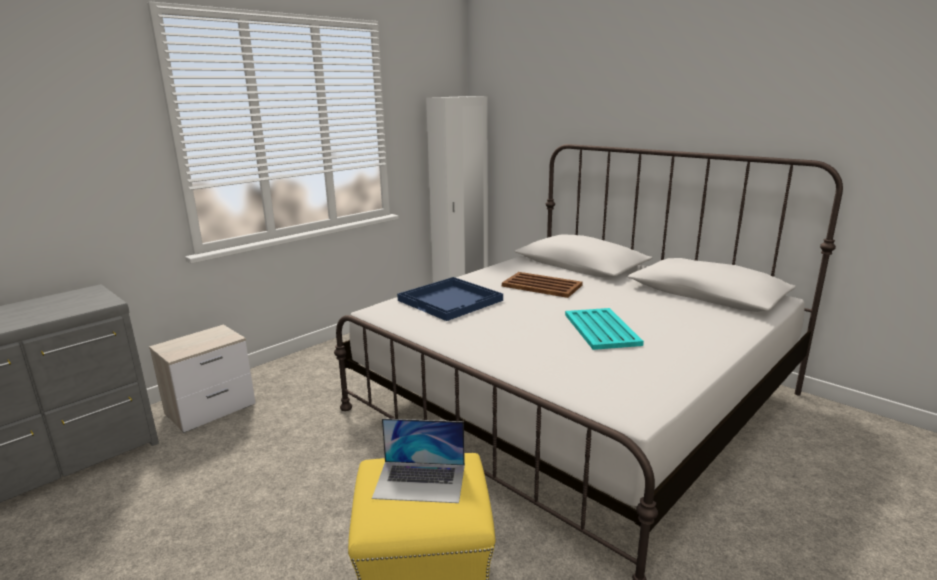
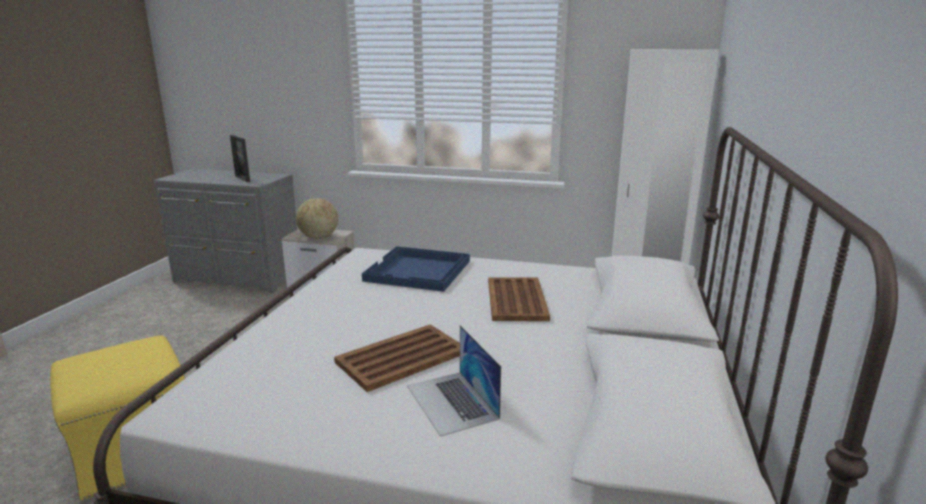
camera: 60 degrees right, 0 degrees up
laptop [372,418,465,503] -> laptop moved to [407,325,501,437]
turquoise tray [565,308,644,350] -> brown tray [334,324,460,392]
none -> picture frame [230,135,250,182]
none -> globe [296,198,338,239]

